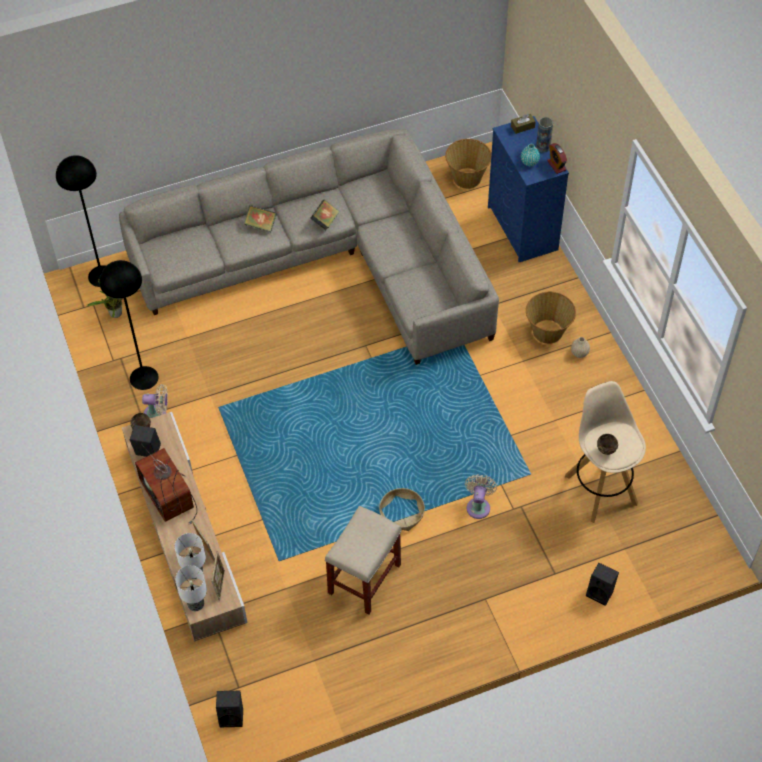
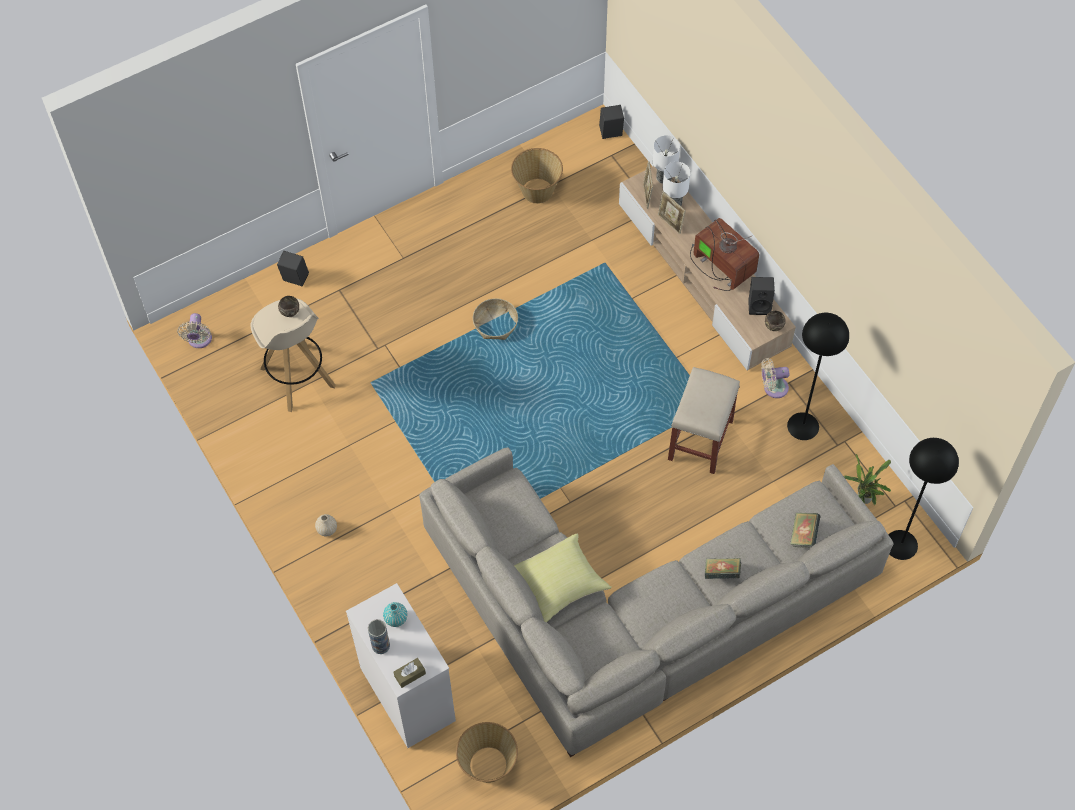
camera: 170 degrees right, 5 degrees up
book [310,200,340,230] -> book moved to [790,513,821,548]
beige stool [325,506,401,614] -> beige stool moved to [668,367,740,474]
beige fan [465,474,497,519] -> beige fan moved to [177,313,212,348]
blue dresser [488,116,569,262] -> white dresser [346,583,456,748]
basket [526,292,576,344] -> basket moved to [511,148,563,204]
alarm clock [547,143,567,174] -> none
none -> yellow pillow [514,534,612,622]

